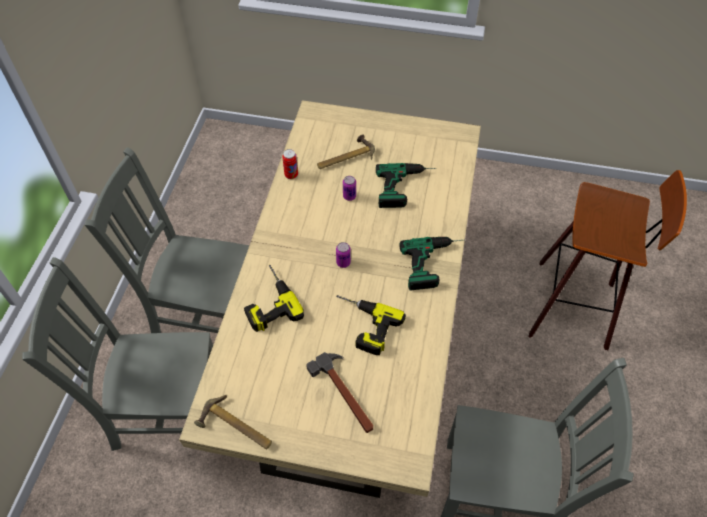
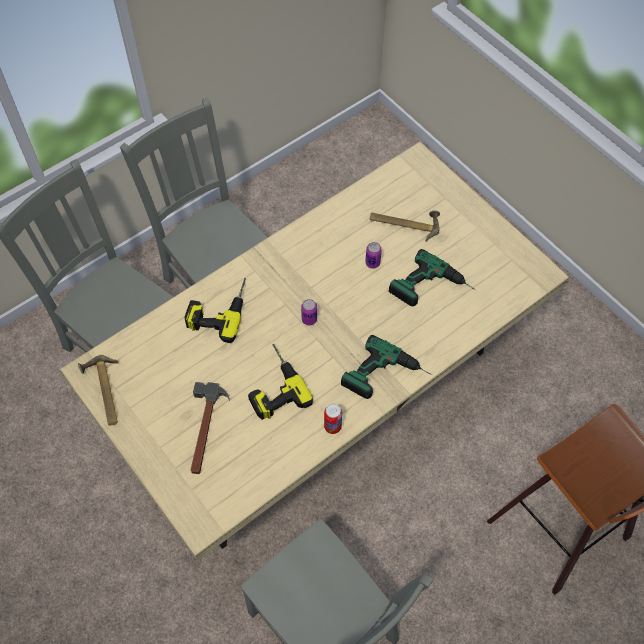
camera: 40 degrees right, 5 degrees up
can [282,149,298,179] -> can moved to [324,403,342,434]

